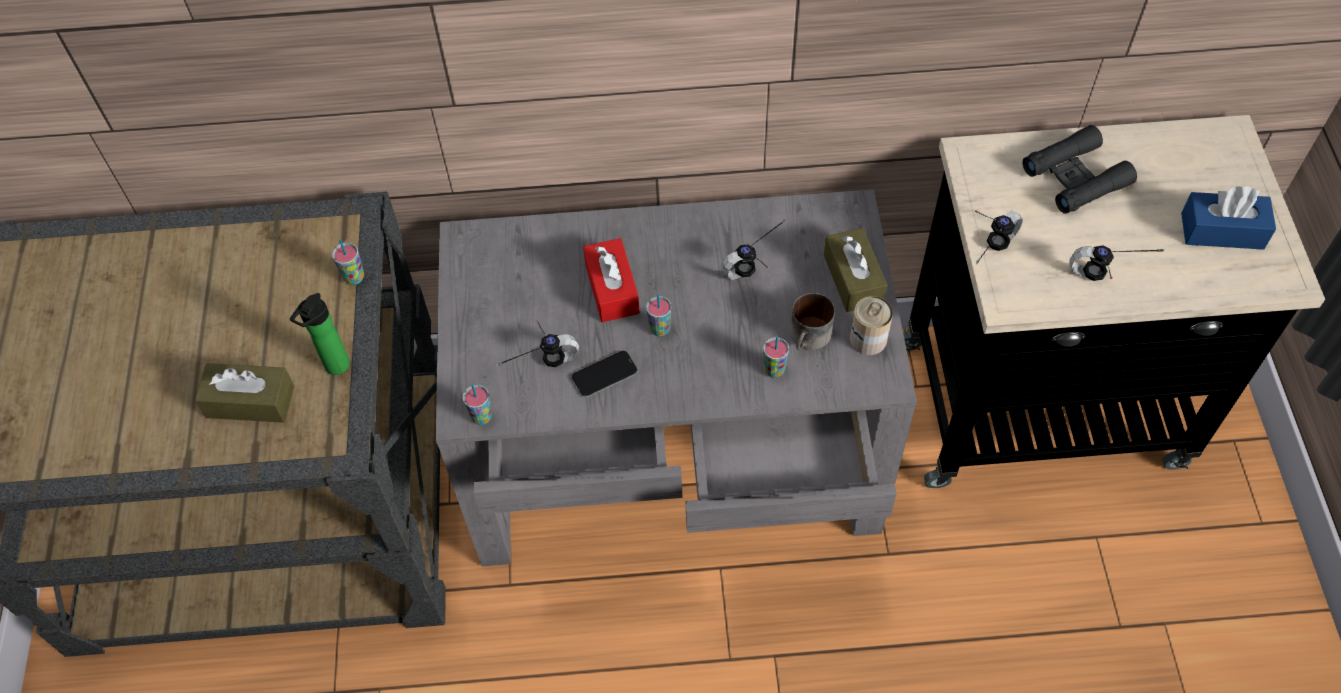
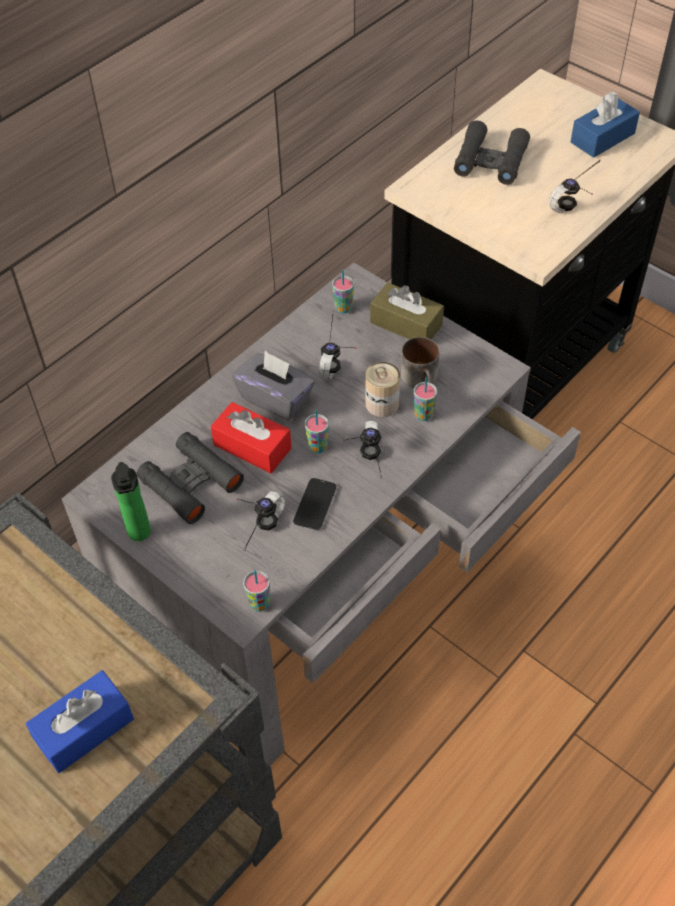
camera: 45 degrees left, 5 degrees down
brown tissue box [195,363,295,423] -> blue tissue box [26,670,134,773]
bottle [290,293,350,375] -> bottle moved to [111,462,151,541]
cup [332,239,364,285] -> cup moved to [332,270,354,314]
can [850,296,893,355] -> can moved to [366,362,400,417]
headphones [975,210,1023,264] -> headphones moved to [343,421,382,478]
none -> black binoculars [136,432,244,524]
none -> grey tissue box [232,351,315,420]

